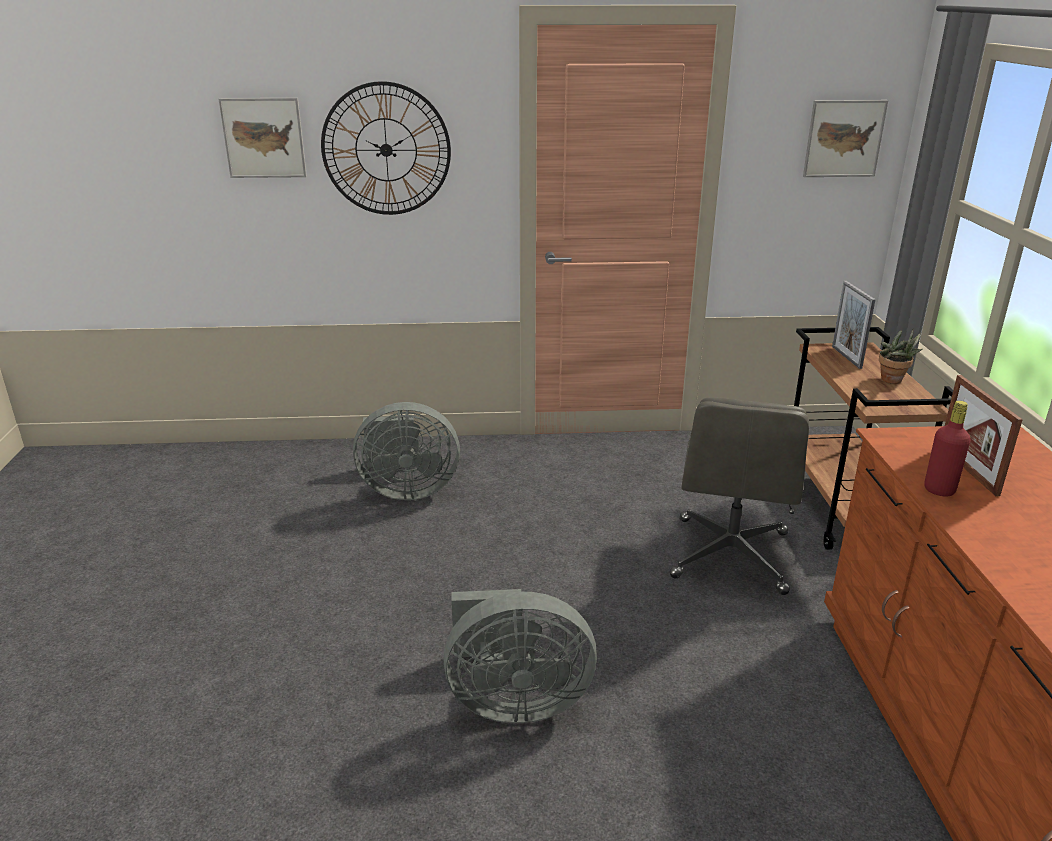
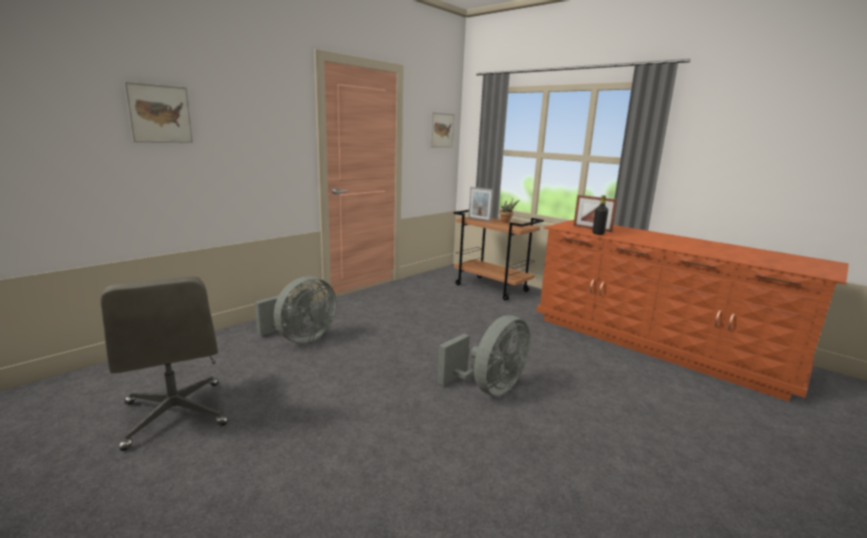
camera: 45 degrees left, 10 degrees down
wall clock [321,81,451,215] -> none
grey office chair [670,397,809,595] -> grey office chair moved to [100,276,227,451]
red bottle [924,401,971,496] -> black bottle [593,195,608,235]

